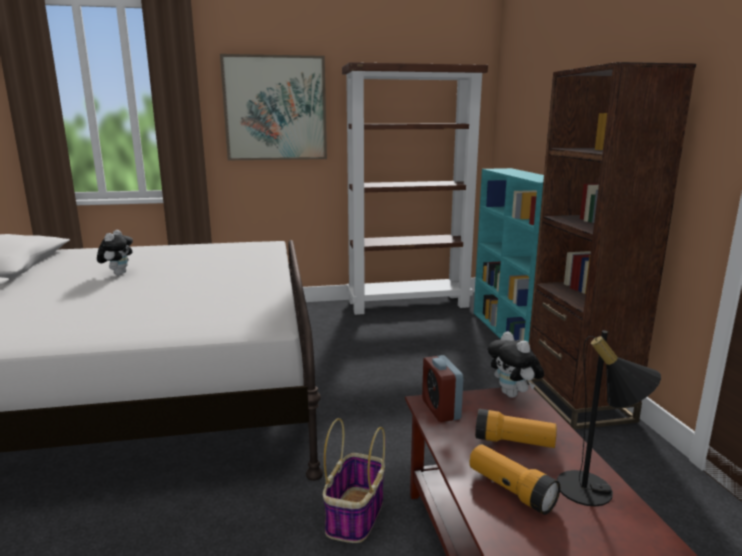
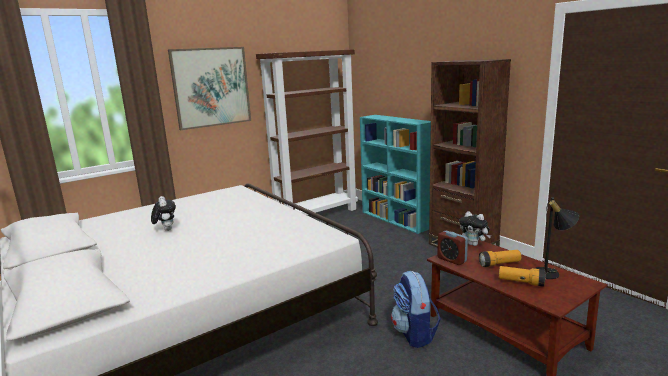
camera: 25 degrees left, 0 degrees up
basket [323,418,385,543] -> backpack [391,271,441,348]

